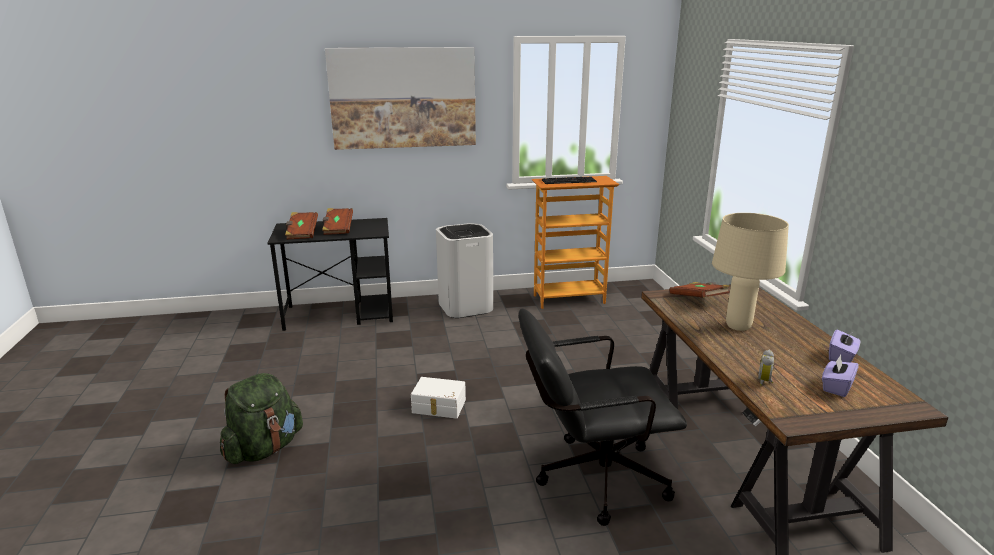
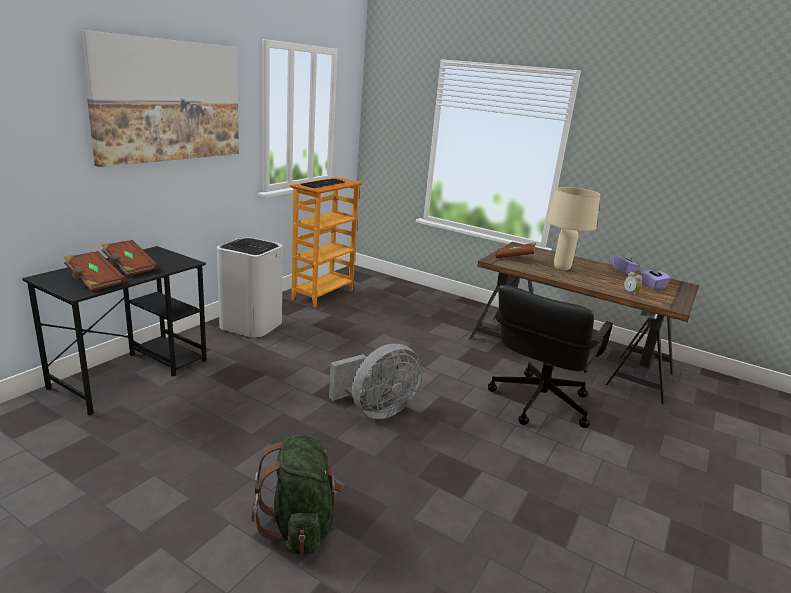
camera: 50 degrees left, 0 degrees up
white storage box [411,377,466,419] -> grey fan [329,344,422,419]

